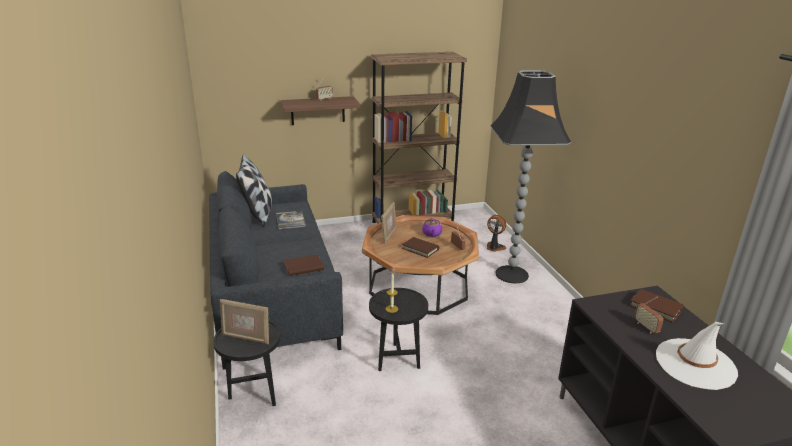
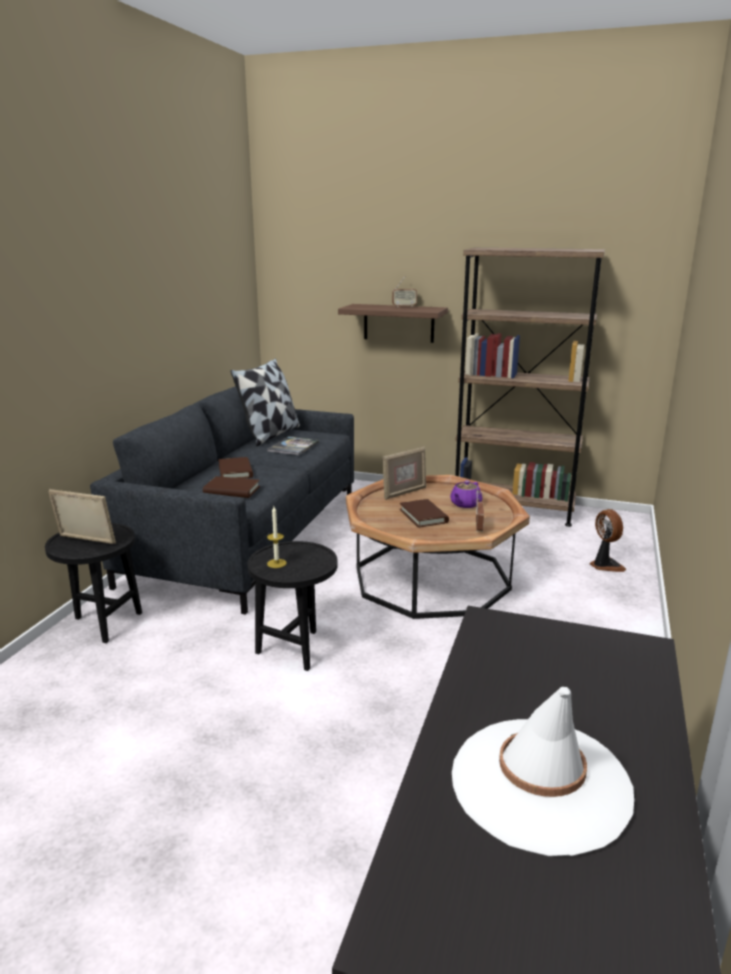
camera: 35 degrees right, 5 degrees down
picture frame [220,299,269,344] -> picture frame turned 150 degrees clockwise [48,489,116,544]
black floor lamp [490,70,571,284] -> none
brown book [629,289,684,323] -> brown book moved to [218,457,253,479]
radio [634,297,663,334] -> none

